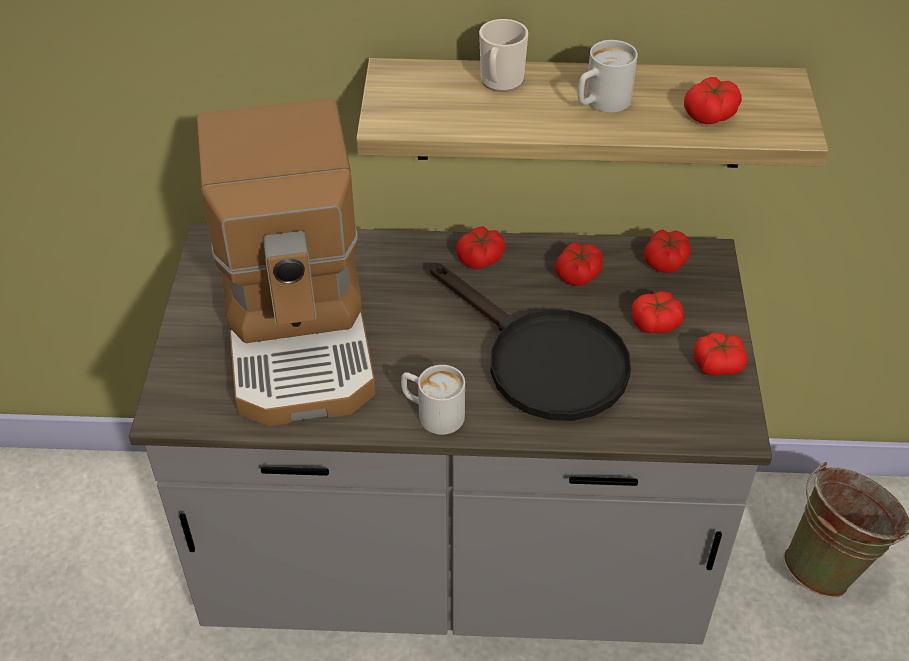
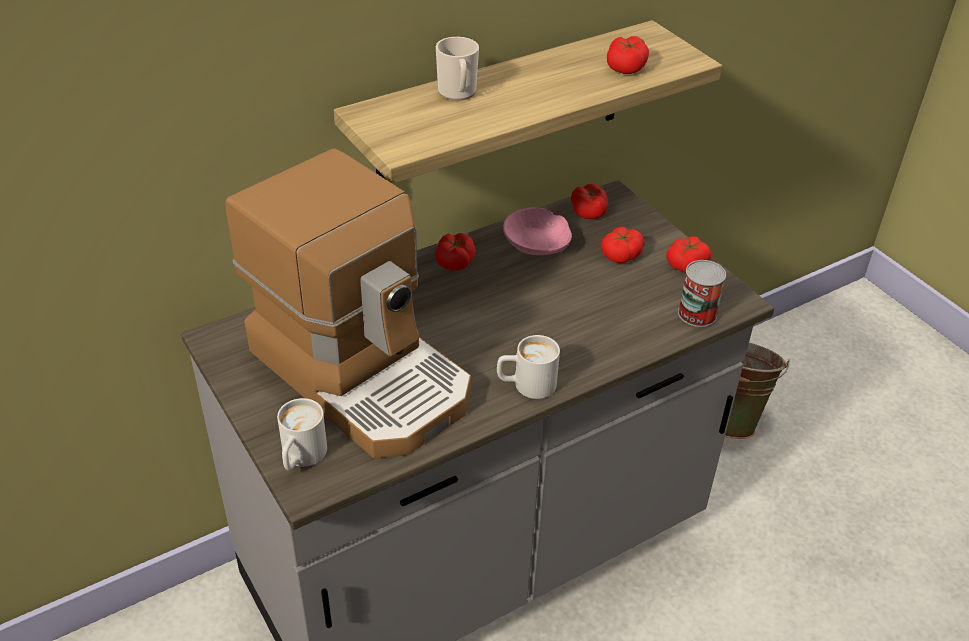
camera: 35 degrees left, 5 degrees down
black frying pan [430,263,631,421] -> none
tomato [555,242,603,286] -> pink bowl [503,207,572,255]
white mug [578,40,638,112] -> white mug moved to [277,398,327,471]
none -> can [678,260,726,327]

